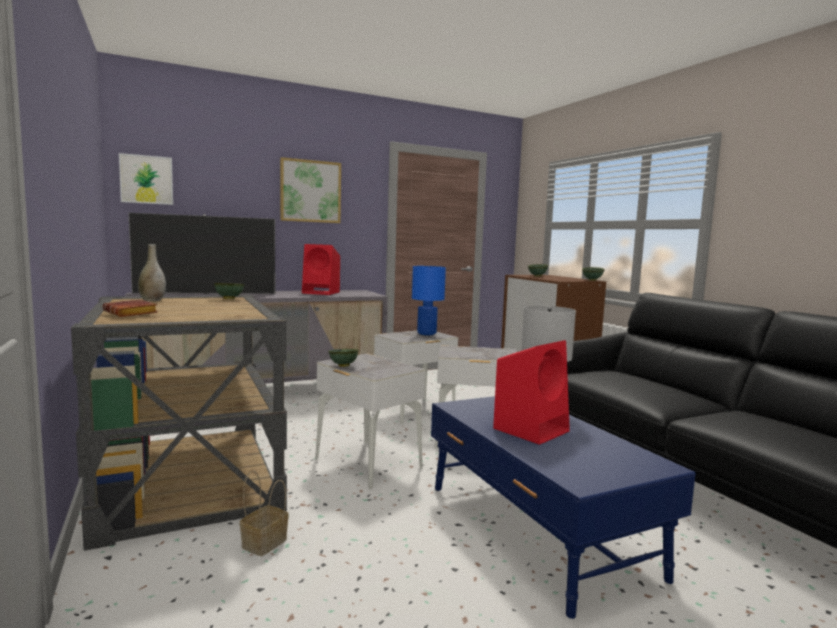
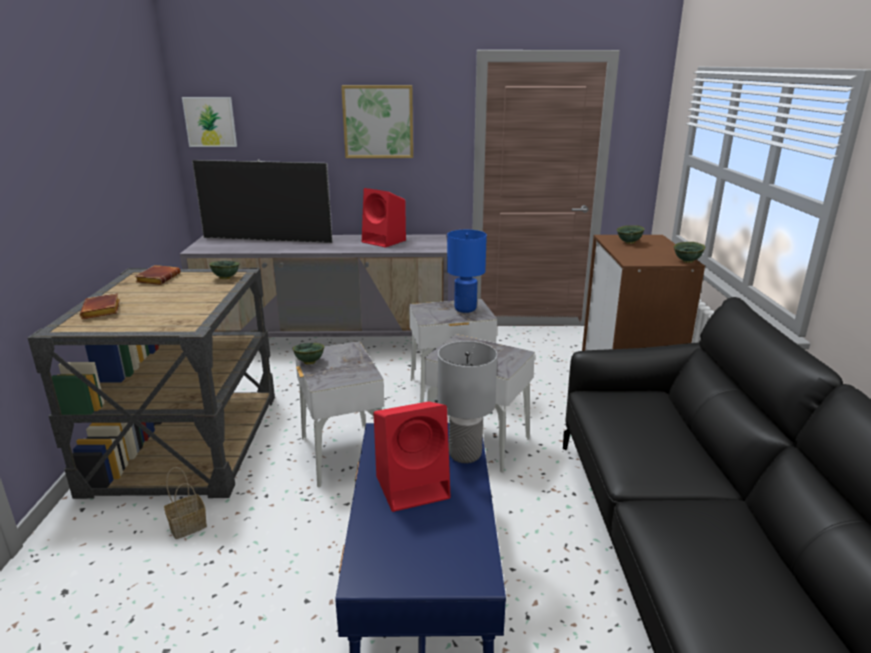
camera: 25 degrees right, 15 degrees up
grey vase [138,244,166,301] -> brown book [135,265,180,285]

